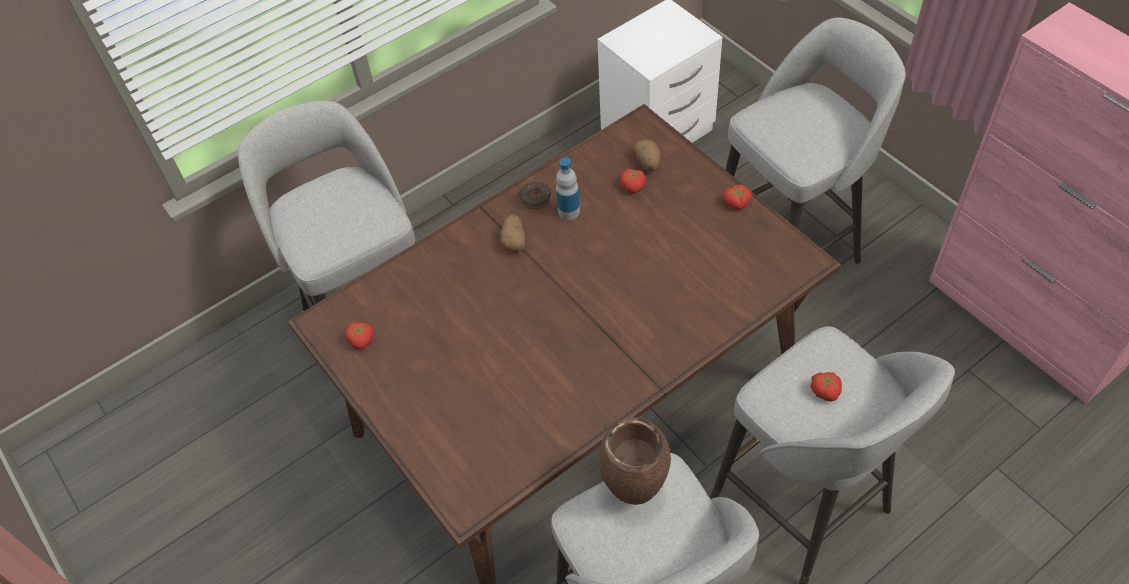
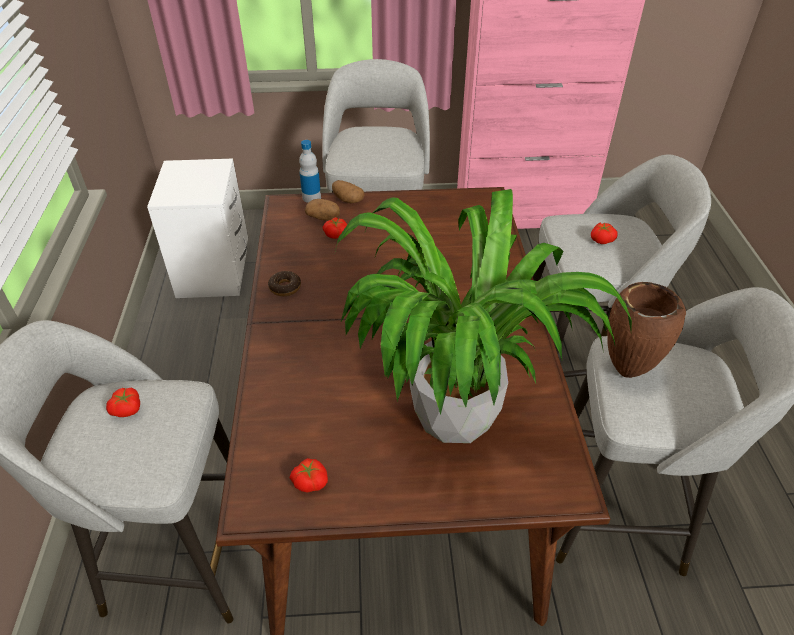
camera: 60 degrees left, 10 degrees down
potato [500,214,525,252] -> potato moved to [332,180,365,203]
bottle [556,157,580,220] -> bottle moved to [299,140,321,203]
tomato [722,185,752,210] -> tomato moved to [106,388,140,417]
none -> potted plant [335,189,632,443]

